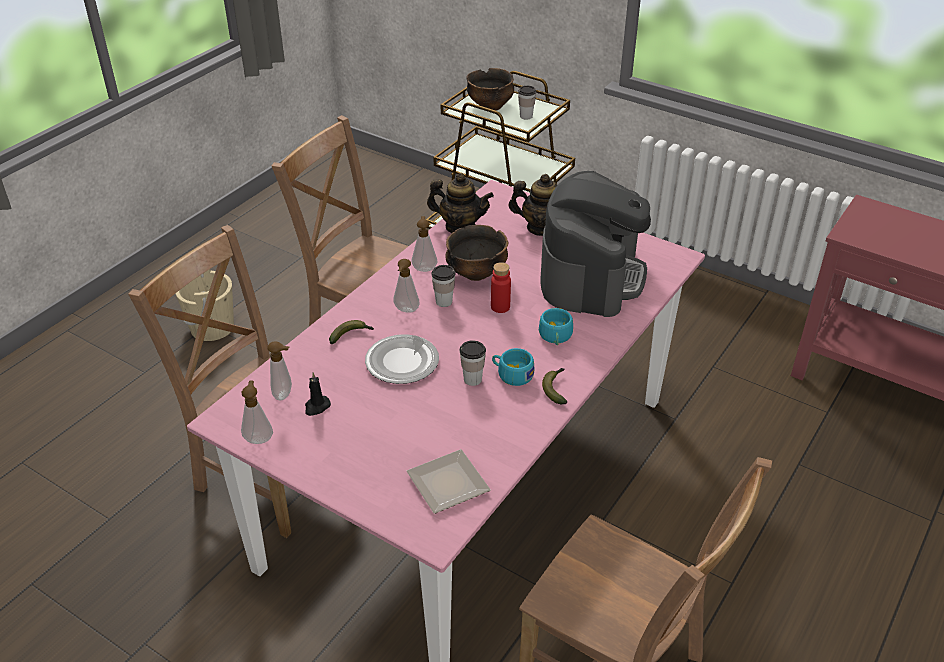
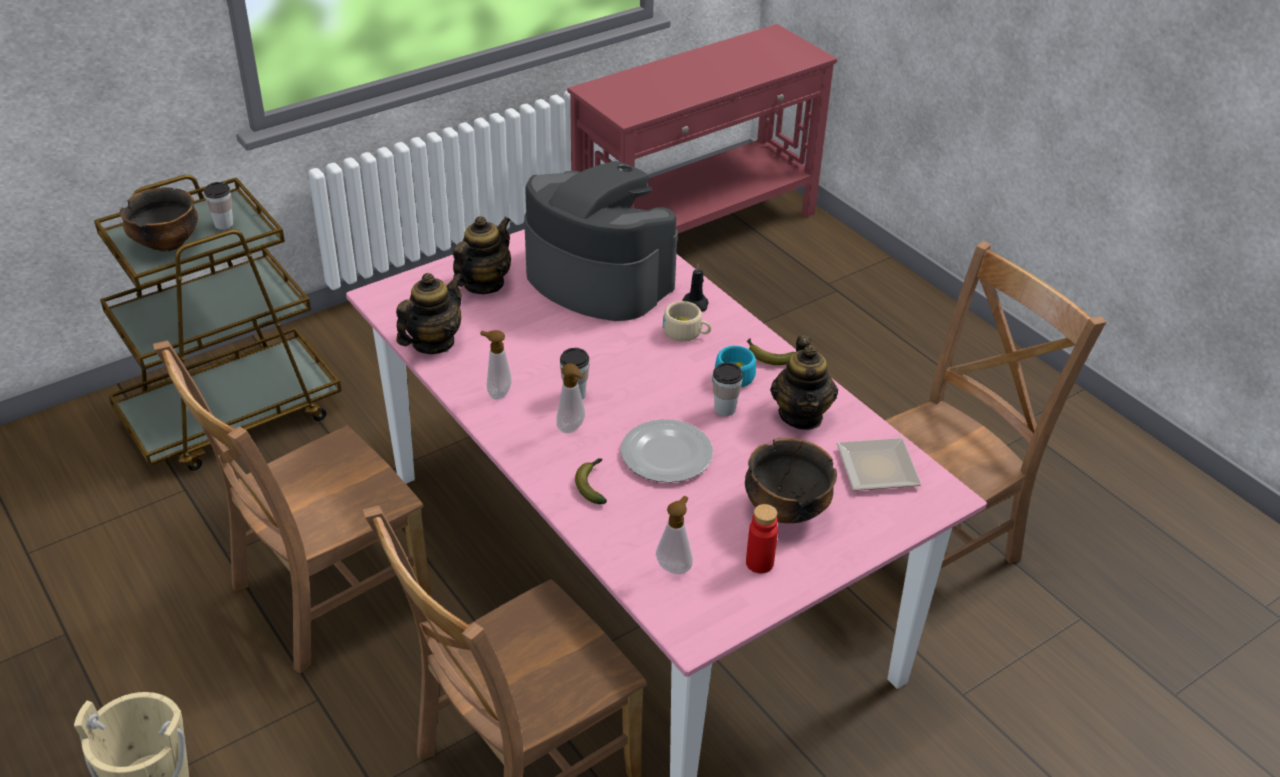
camera: 70 degrees left, 0 degrees up
soap dispenser [241,380,273,444] -> none
black candle [305,373,331,416] -> black candle moved to [682,264,709,312]
bowl [445,225,508,281] -> bowl moved to [745,438,837,523]
red bottle [491,262,511,313] -> red bottle moved to [746,504,778,573]
turquoise cup [539,308,573,345] -> beige cup [663,301,711,342]
none -> teapot [770,335,838,430]

